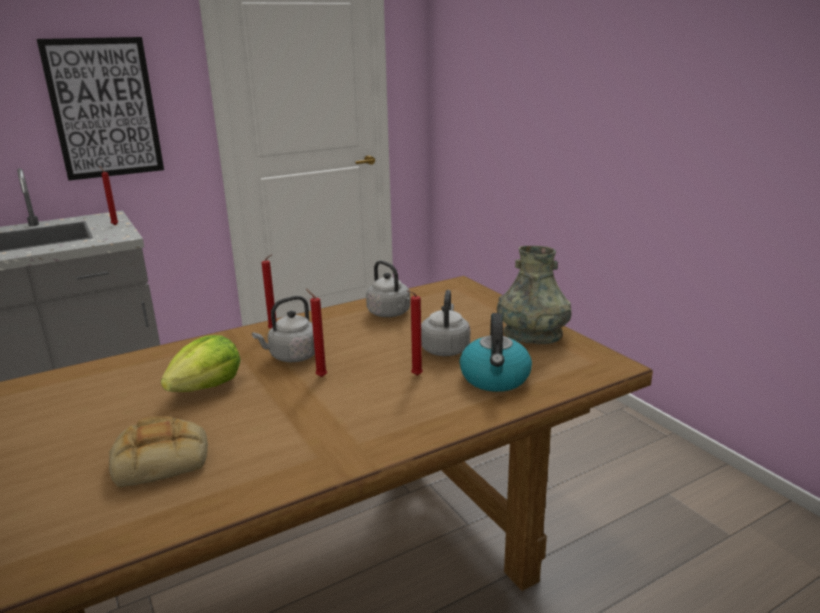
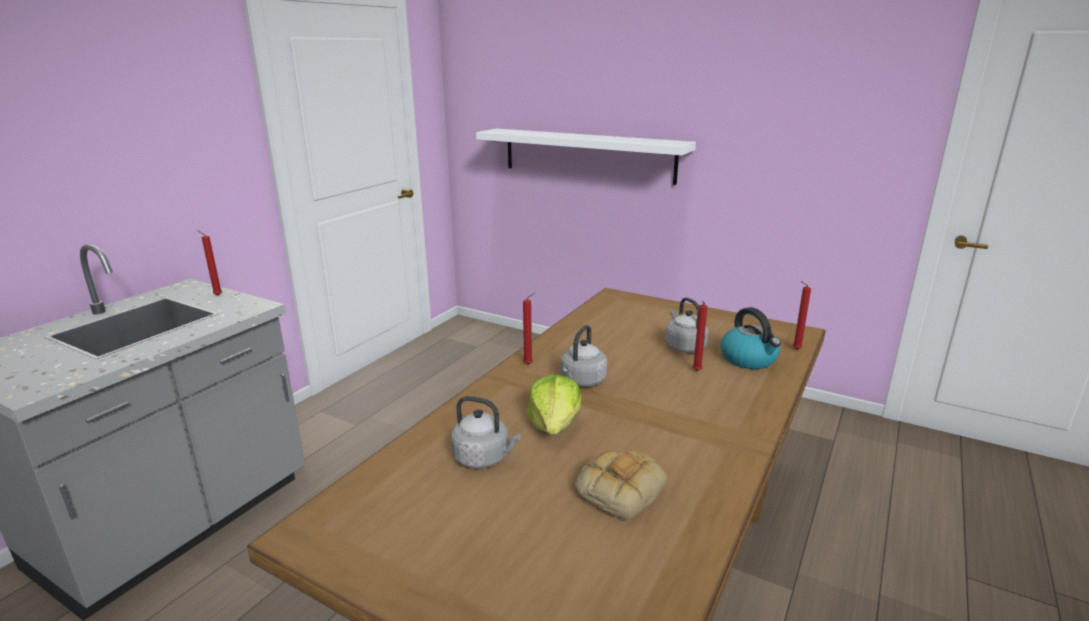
camera: 30 degrees left, 0 degrees up
picture [37,37,164,181] -> none
red candle [306,289,327,377] -> red candle moved to [793,281,811,349]
grey kettle [366,260,410,317] -> grey kettle moved to [451,396,521,469]
grey vase [497,246,572,344] -> none
none -> white shelf [476,128,696,185]

